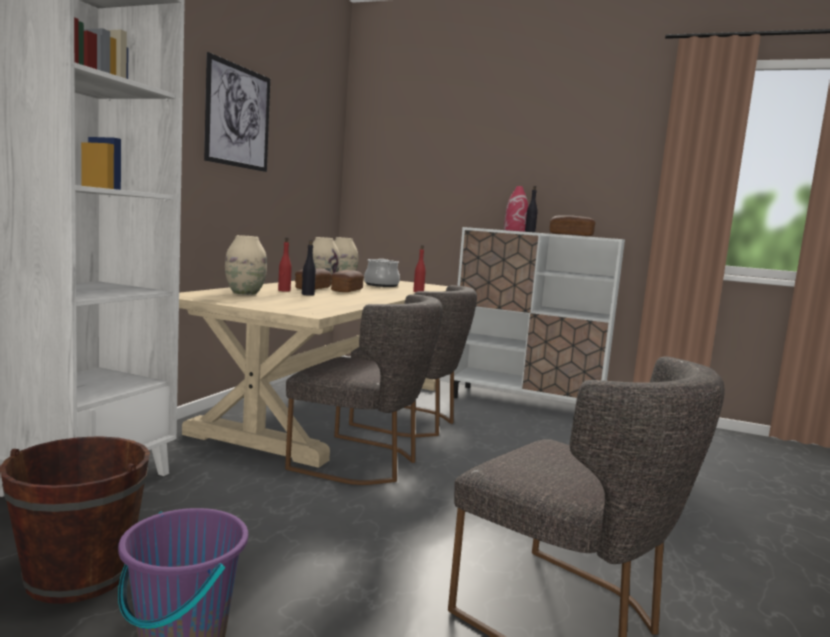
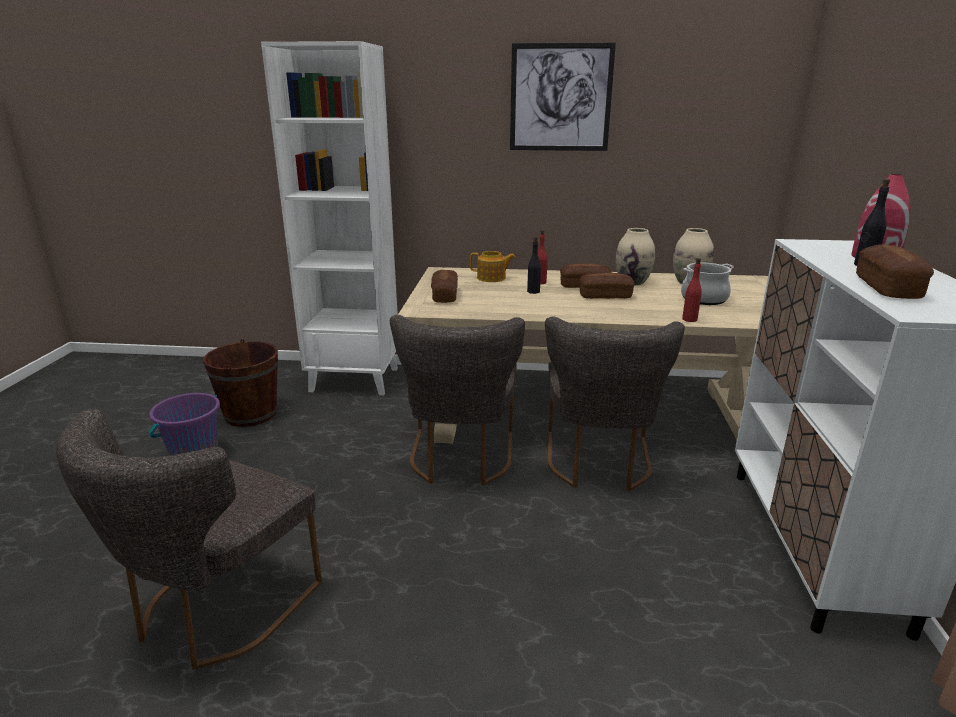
camera: 75 degrees right, 15 degrees up
beige vase [225,235,267,295] -> teapot [470,251,515,282]
none -> bread [431,270,458,303]

